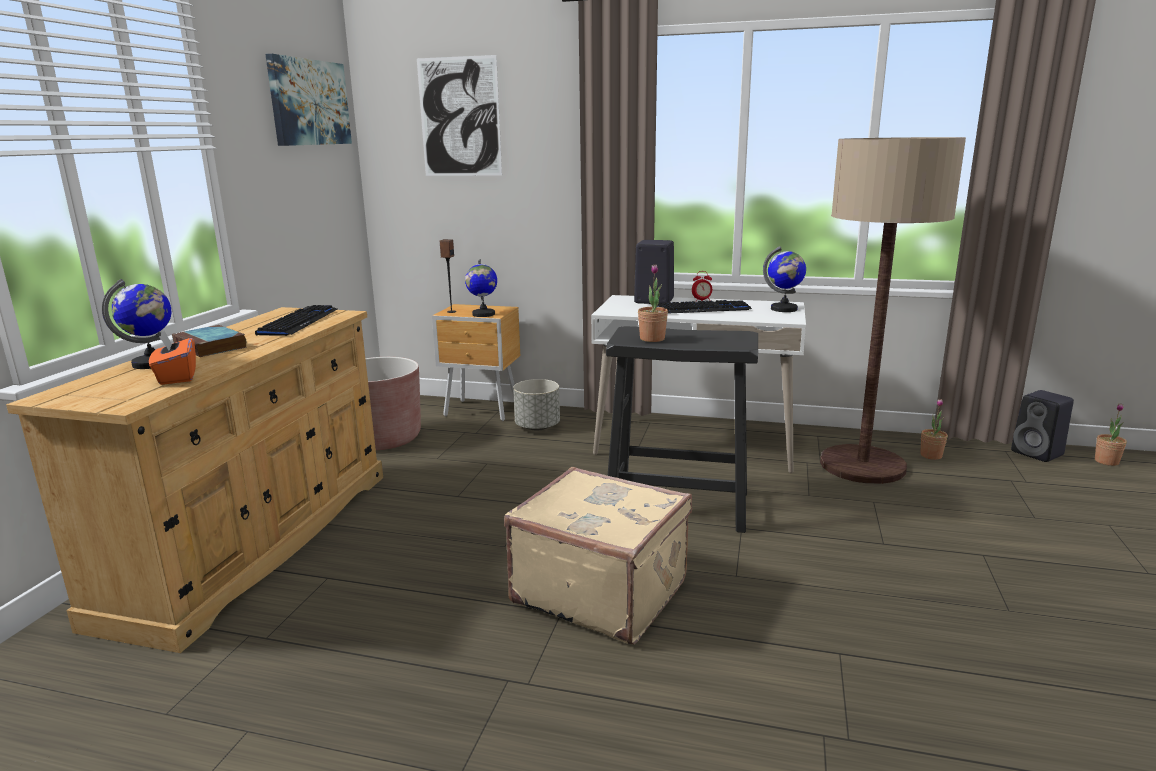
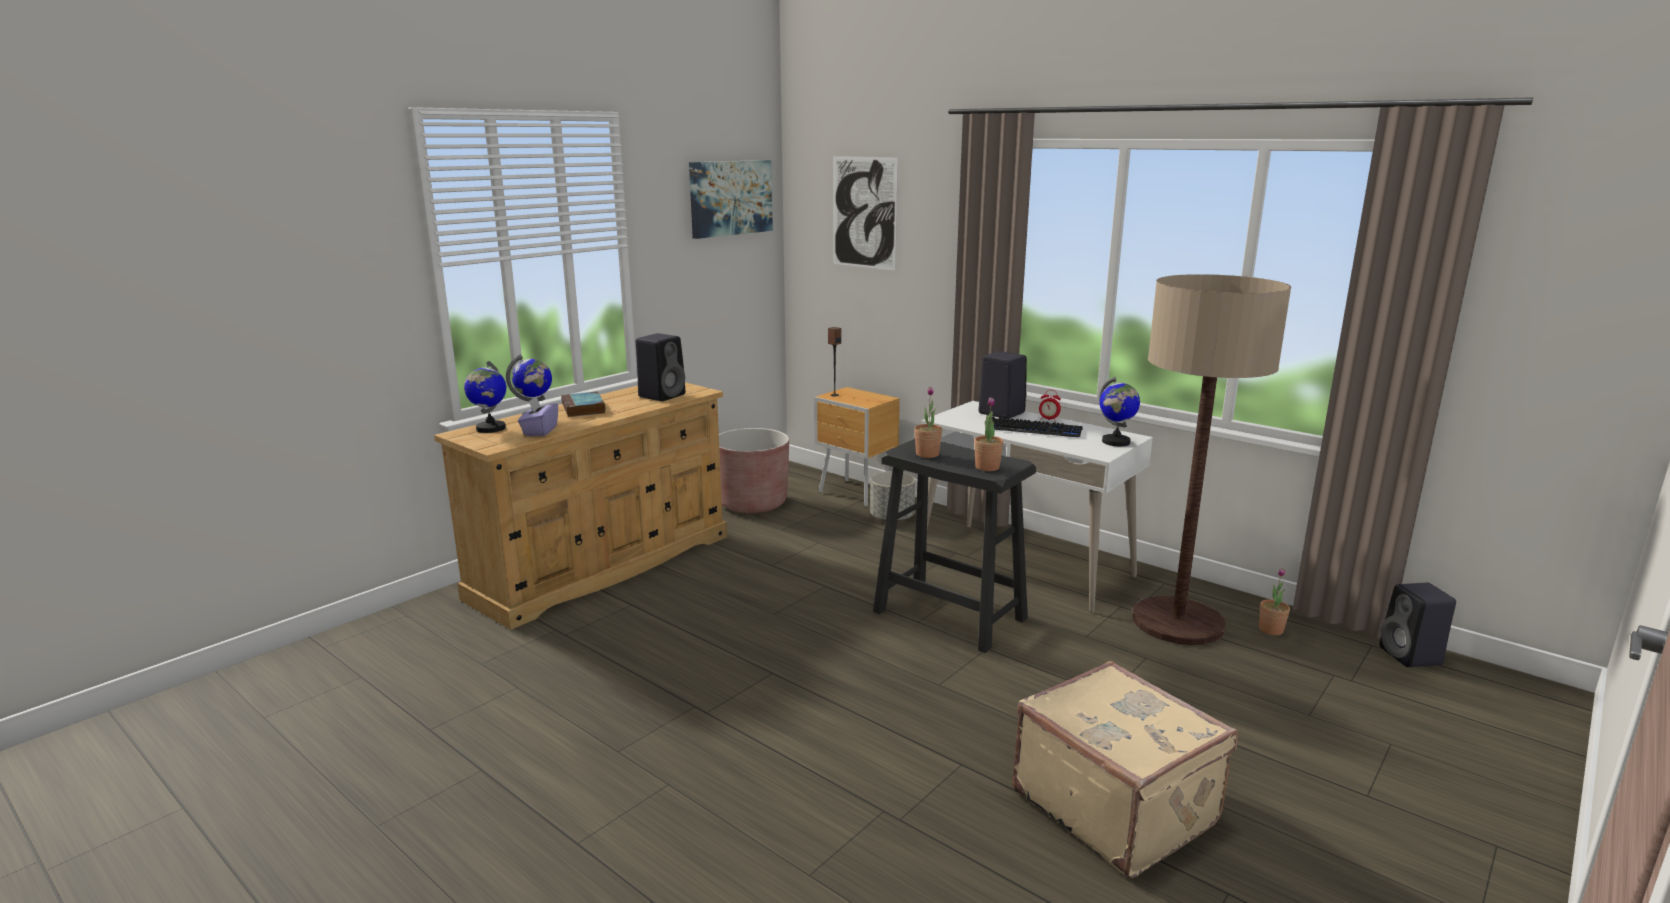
camera: 25 degrees right, 0 degrees up
orange tissue box [149,331,196,385] -> purple tissue box [518,396,558,436]
keyboard [255,305,337,336] -> black speaker [636,333,685,401]
globe [465,259,497,317] -> globe moved to [464,361,506,433]
beige suitcase [504,467,692,645] -> beige suitcase moved to [1012,661,1238,878]
potted plant [1095,403,1127,466] -> potted plant moved to [974,397,1004,471]

